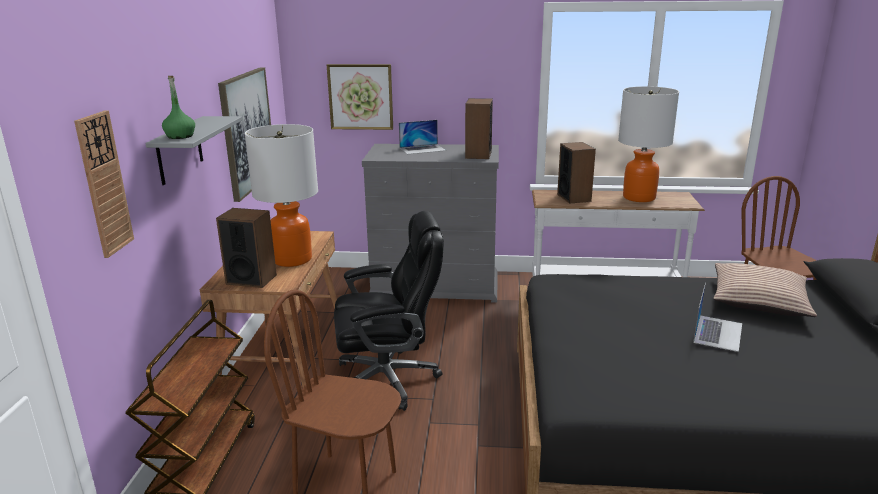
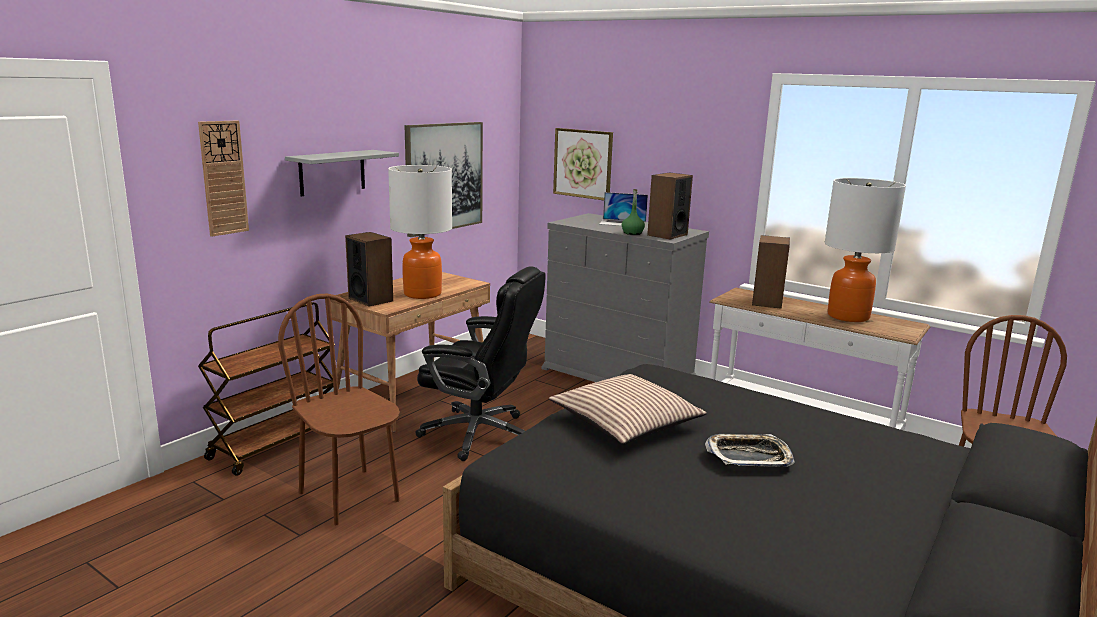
camera: 30 degrees right, 5 degrees down
green bottle [162,76,195,139] -> green bottle moved to [622,189,645,235]
laptop [693,283,742,352] -> tray [705,434,795,467]
pillow [714,263,817,317] -> pillow moved to [549,374,707,444]

